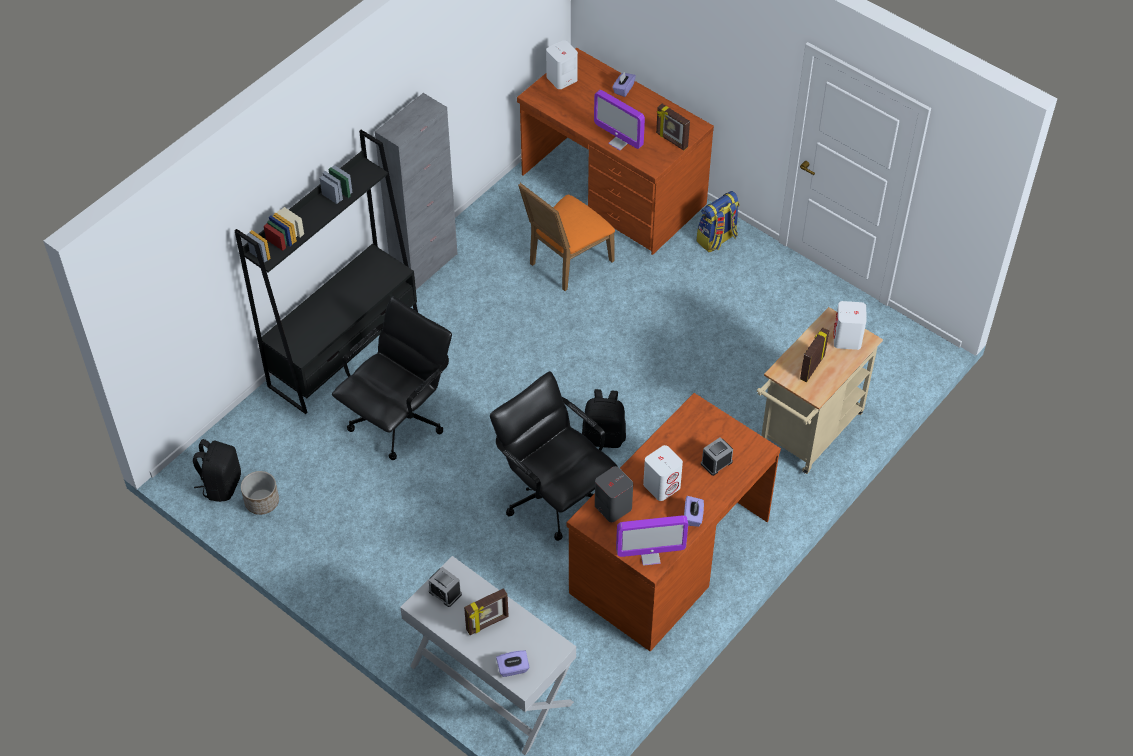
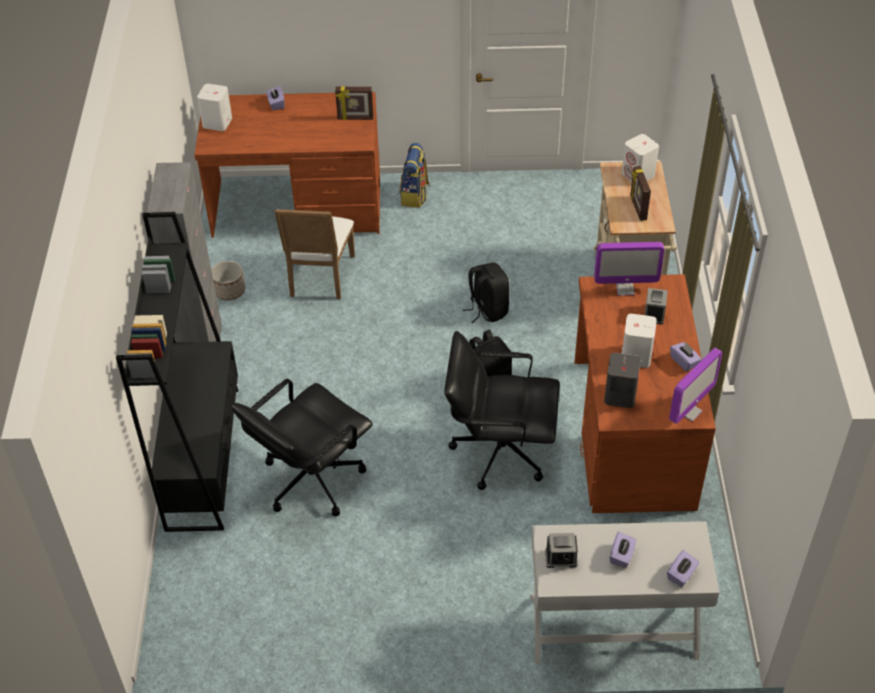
camera: 40 degrees left, 5 degrees down
black backpack [193,439,241,502] -> black backpack moved to [463,263,509,323]
planter [241,471,279,515] -> planter moved to [211,261,245,301]
black office chair [332,296,452,460] -> black office chair turned 135 degrees counterclockwise [231,379,373,516]
picture frame [464,588,509,635] -> purple tissue box [610,532,636,568]
orange chair [518,183,615,291] -> white chair [274,209,355,299]
monitor [594,90,645,150] -> monitor moved to [594,242,664,296]

